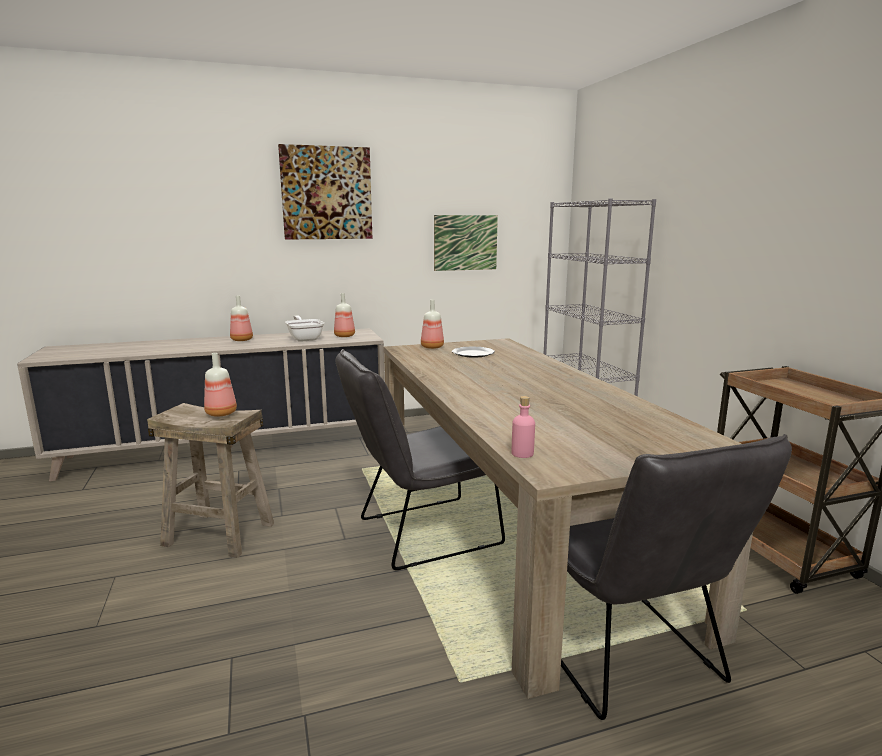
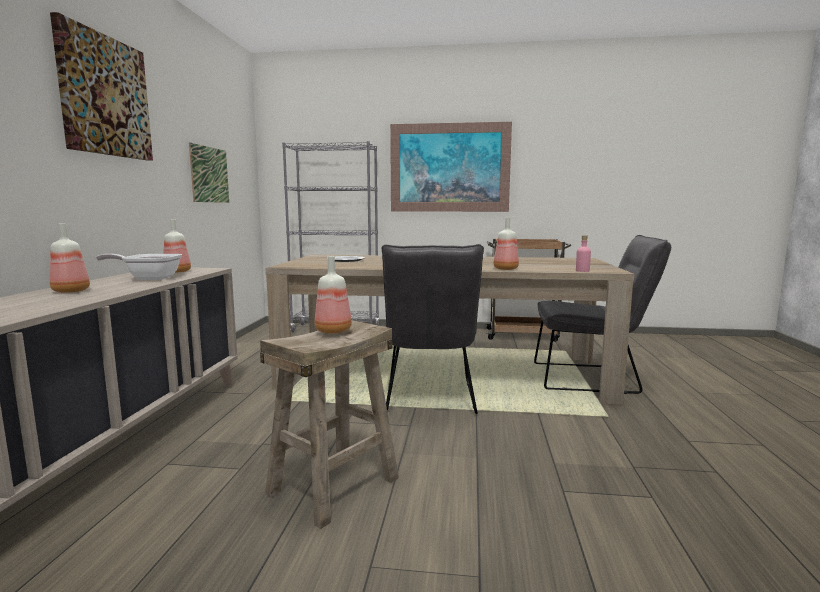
camera: 65 degrees left, 5 degrees down
bottle [421,300,444,349] -> bottle moved to [493,218,519,270]
none -> picture [390,122,512,212]

